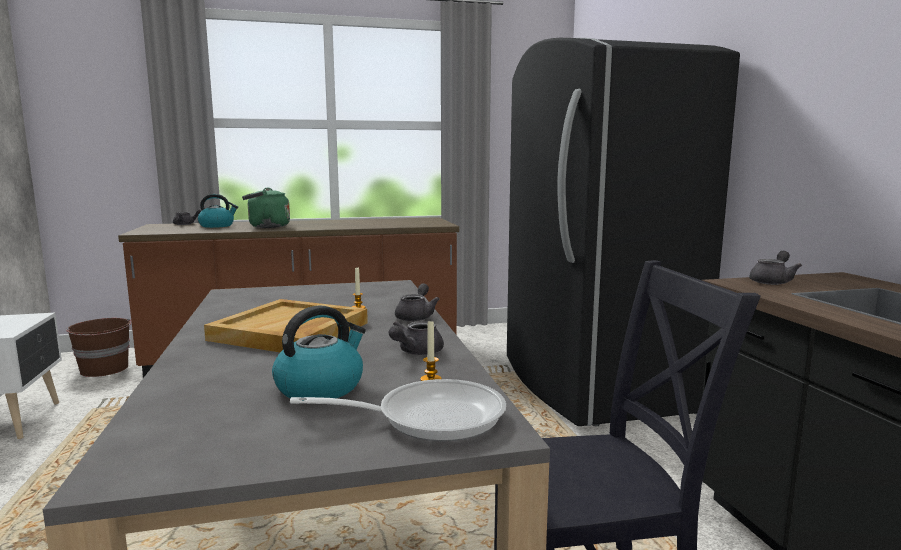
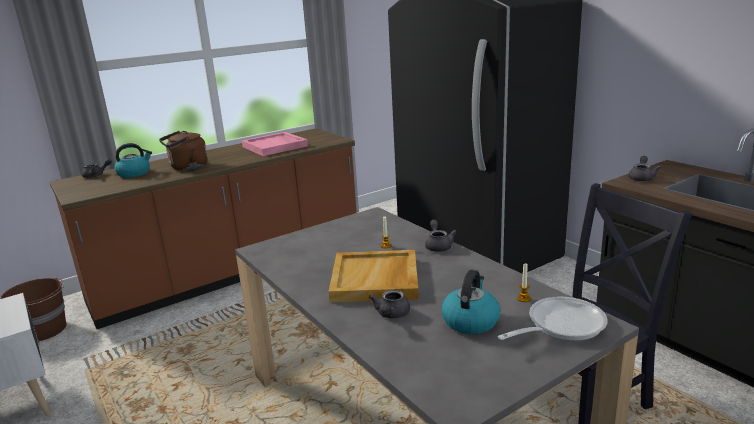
camera: 20 degrees left, 10 degrees up
green kettle [242,187,290,228] -> brown kettle [159,131,208,170]
grey teapot [388,321,444,355] -> grey teapot moved to [369,290,410,319]
none -> pink tray [242,132,308,156]

